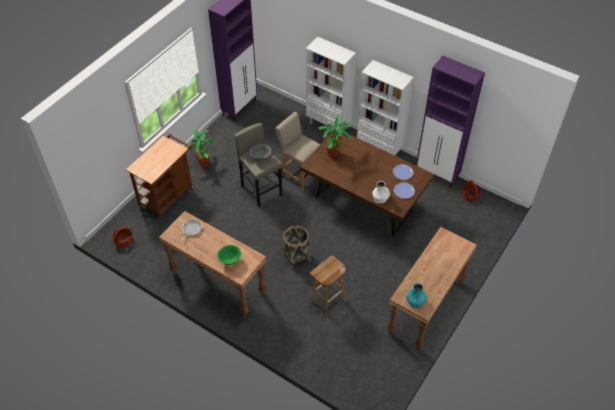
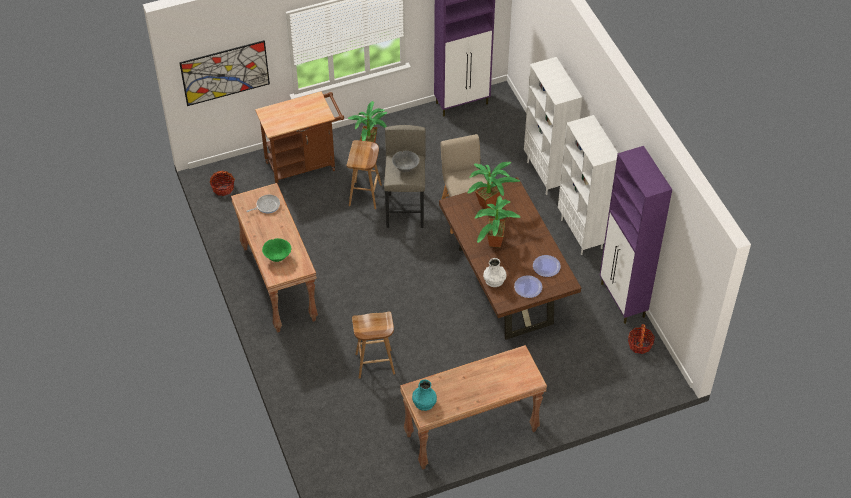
camera: 35 degrees right, 0 degrees up
basket [282,226,311,268] -> none
none -> picture [179,40,270,106]
none -> brown stool [346,140,382,209]
none -> potted plant [474,196,521,248]

